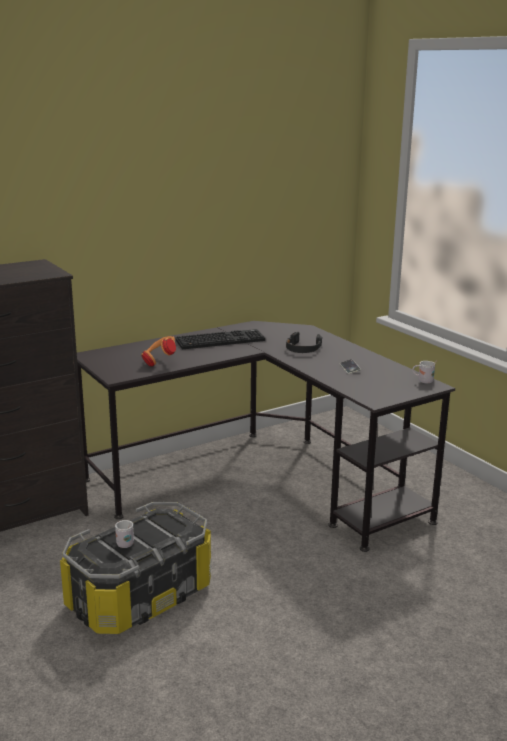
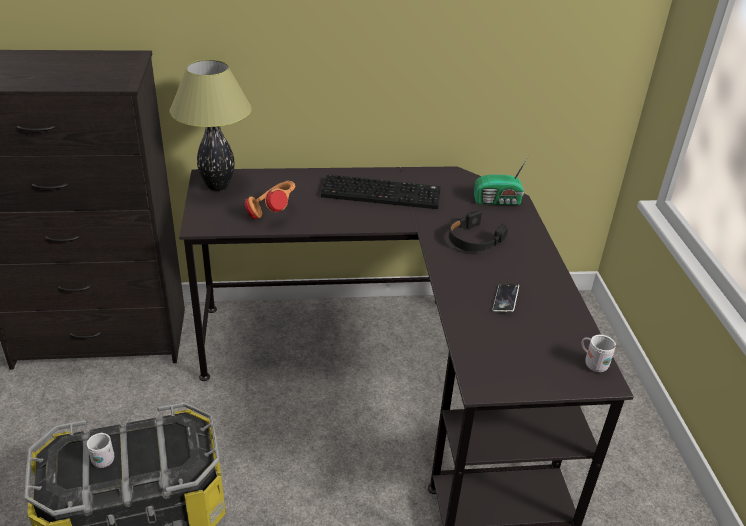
camera: 25 degrees right, 15 degrees up
none -> table lamp [170,59,252,191]
none -> radio [474,156,529,205]

